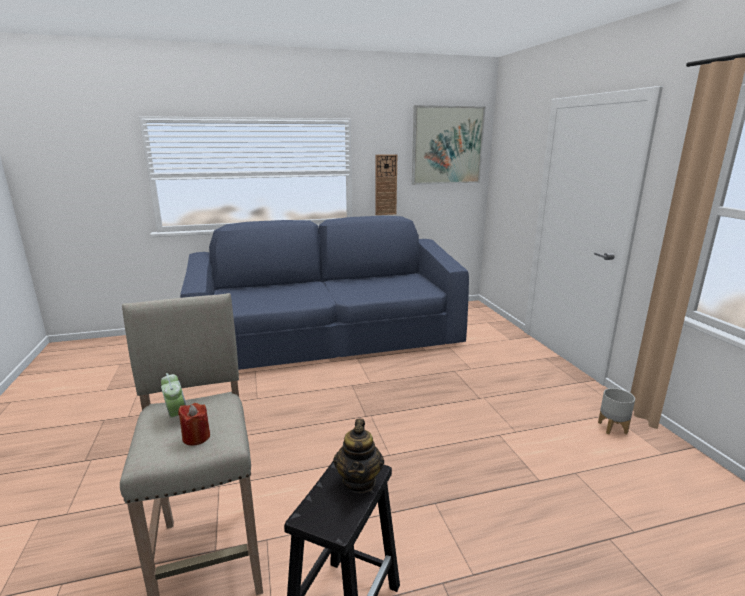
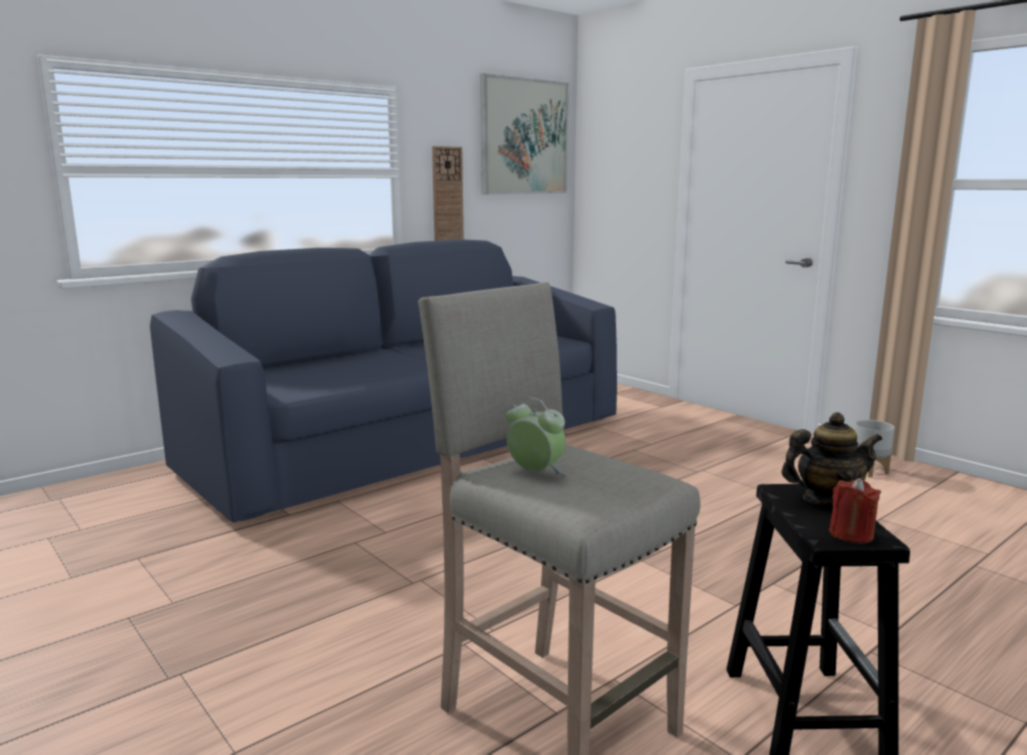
camera: 25 degrees left, 5 degrees down
red candle [178,403,210,445] -> red candle moved to [829,478,881,544]
teapot [333,419,384,493] -> teapot turned 75 degrees counterclockwise [781,412,882,507]

